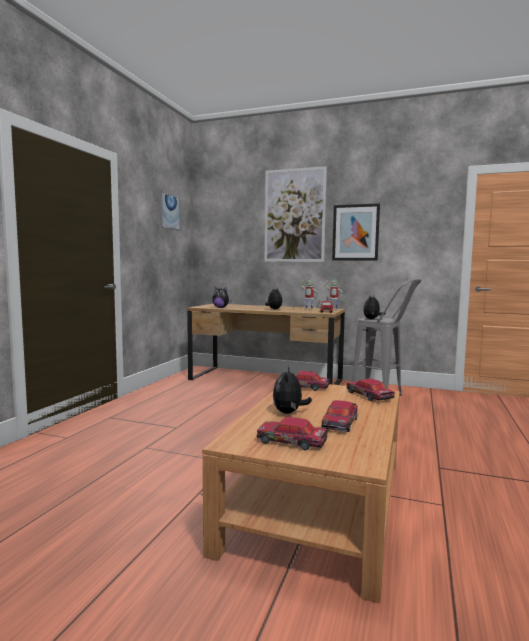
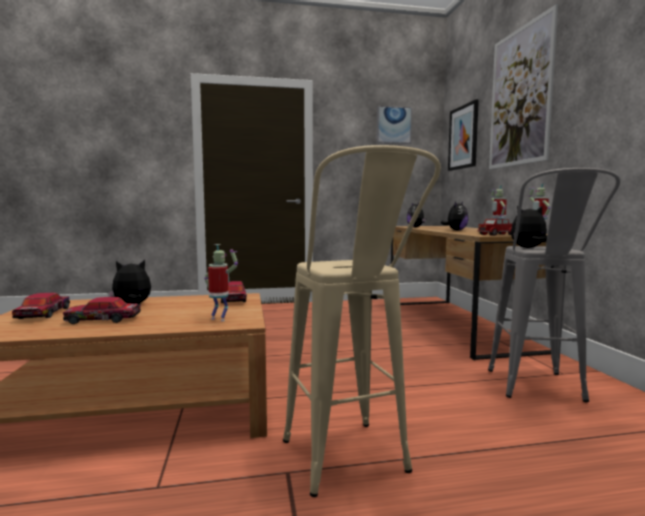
camera: 60 degrees right, 0 degrees up
picture [332,203,380,261] -> picture moved to [448,99,479,171]
toy car [347,379,395,401] -> toy robot [204,244,238,322]
none -> beige stool [283,145,441,497]

